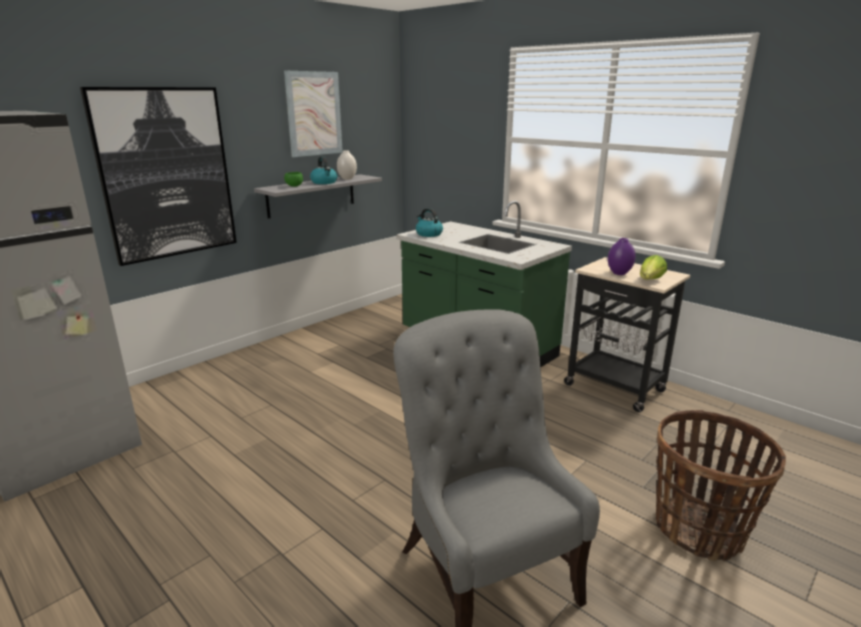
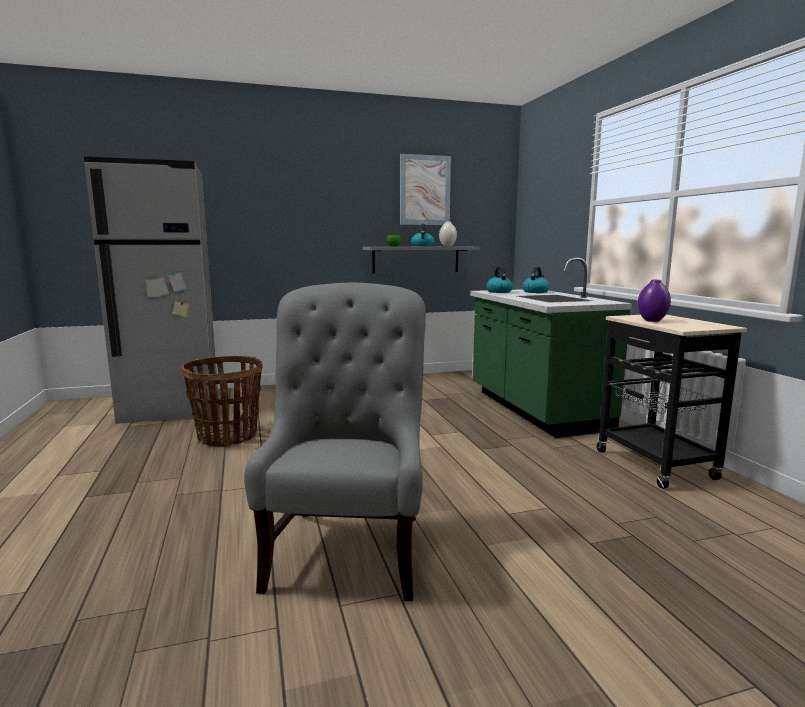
camera: 30 degrees right, 10 degrees down
picture [80,87,237,266] -> none
lettuce [640,255,667,280] -> none
basket [656,410,786,561] -> basket moved to [181,356,263,447]
none -> kettle [522,267,550,293]

